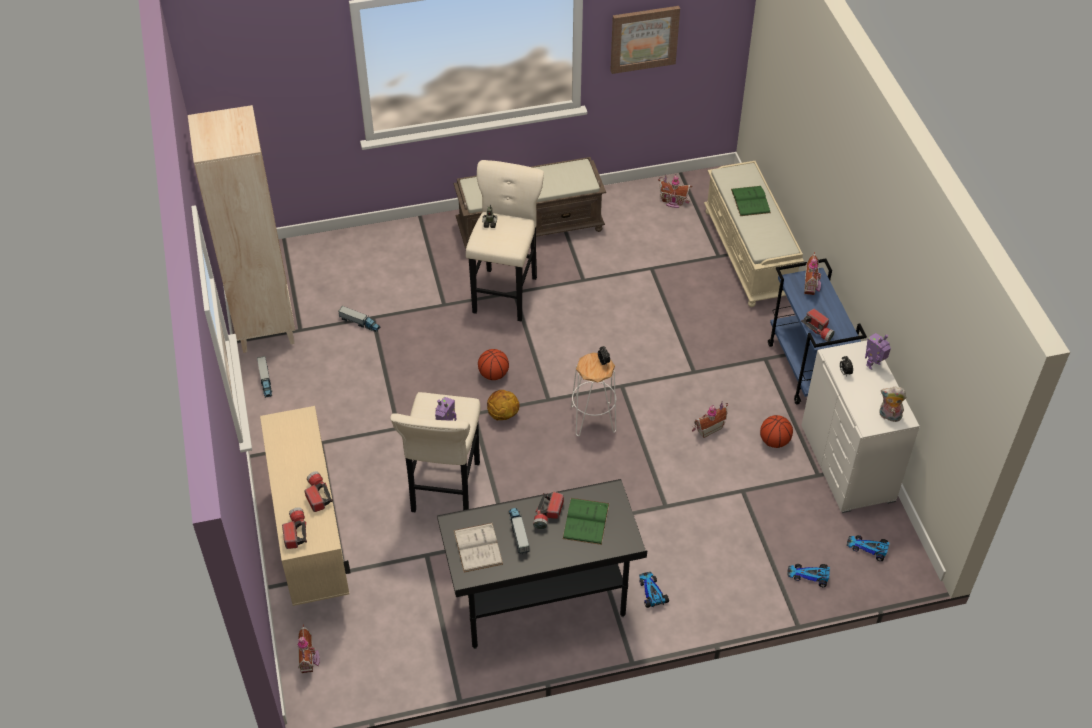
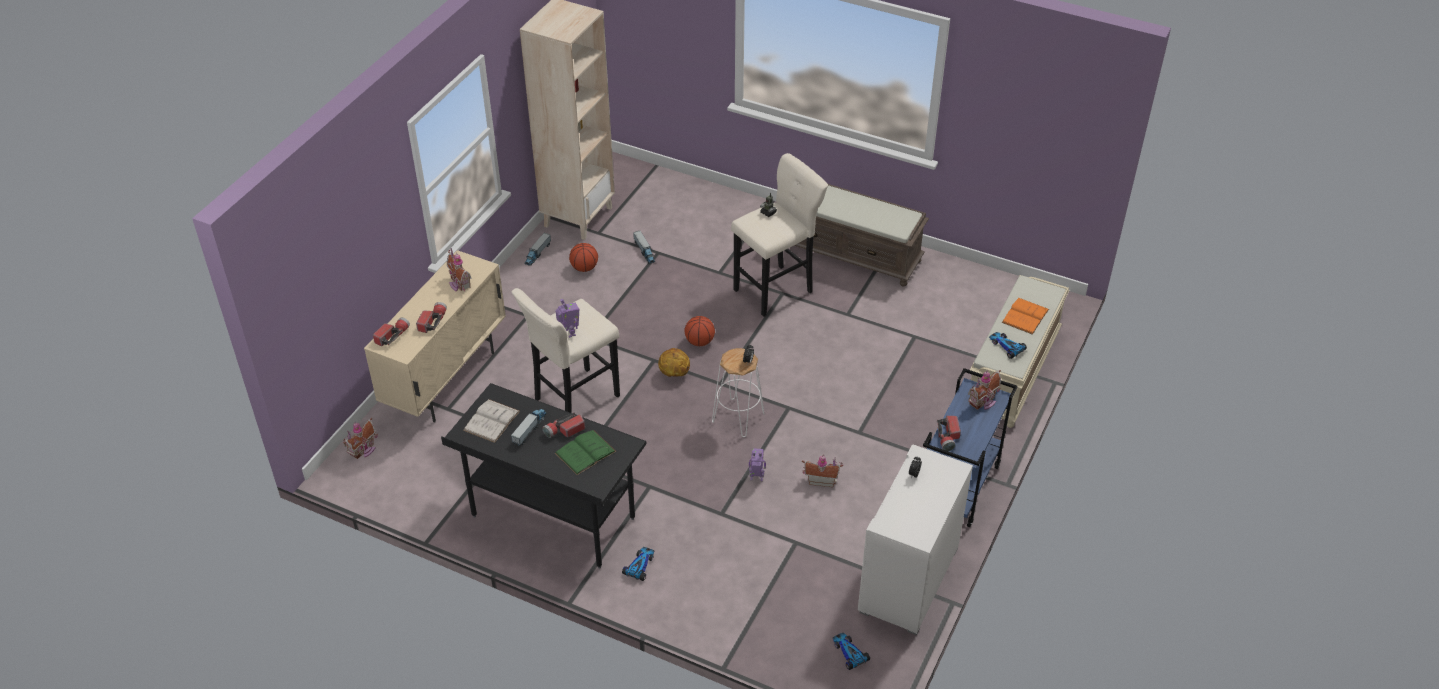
camera: 40 degrees right, 5 degrees down
picture [610,6,680,74] -> none
toy house [658,174,692,208] -> toy house moved to [447,248,472,292]
green book [731,186,771,216] -> orange book [1002,298,1049,335]
basketball [760,415,793,448] -> basketball moved to [569,243,598,272]
toy car [787,564,830,587] -> toy car moved to [989,332,1027,359]
toy robot [865,333,891,370] -> toy robot moved to [749,448,766,481]
plush toy [879,387,906,422] -> none

